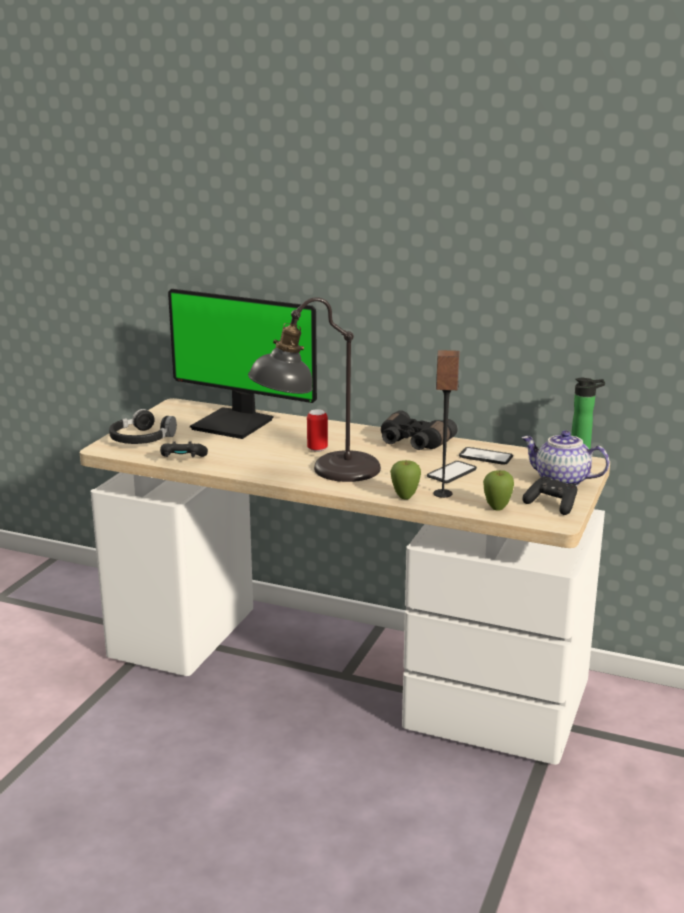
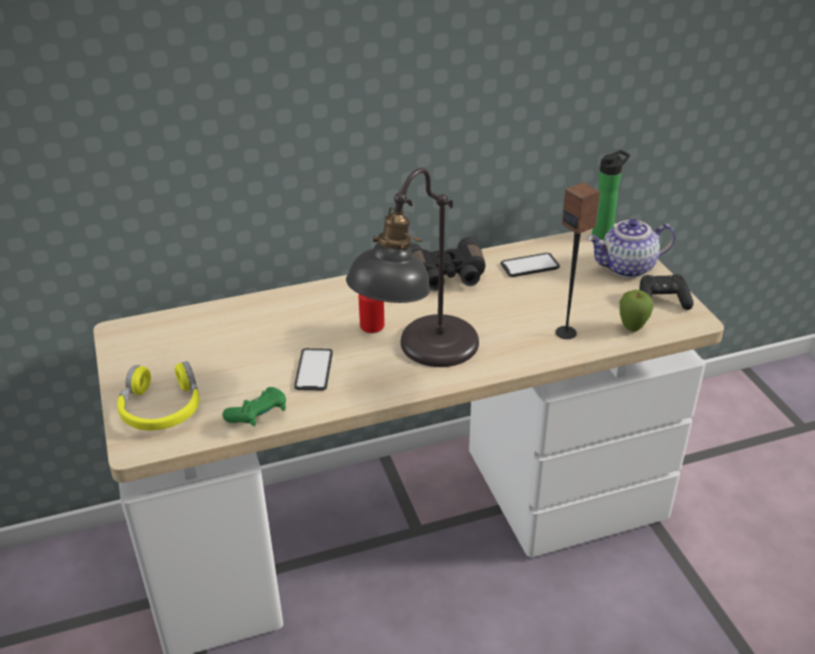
camera: 40 degrees left, 15 degrees up
black headphones [109,409,177,444] -> yellow headphones [117,361,199,430]
black game controller [160,441,208,457] -> green game controller [223,387,286,427]
monitor [168,289,317,439] -> none
apple [390,460,421,499] -> none
phone [427,461,477,483] -> phone moved to [294,348,333,391]

